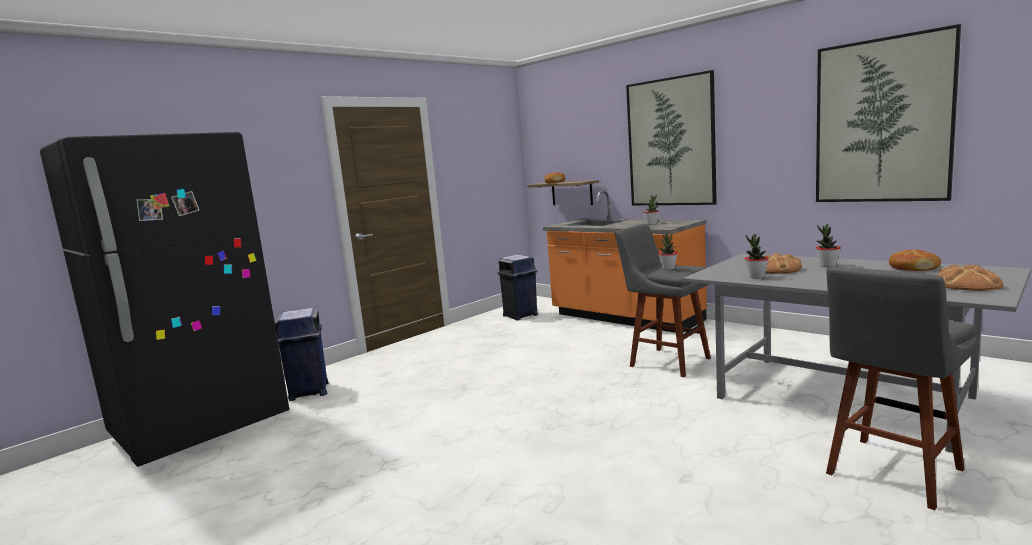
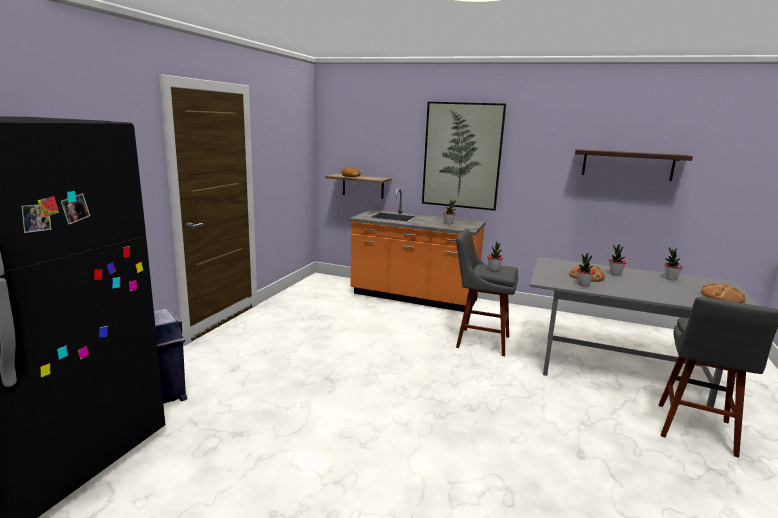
camera: 25 degrees left, 5 degrees up
blue trash can [498,255,538,321] -> none
picture [816,24,961,202] -> shelf [575,149,693,181]
bread [889,250,941,271] -> potted plant [664,247,683,280]

